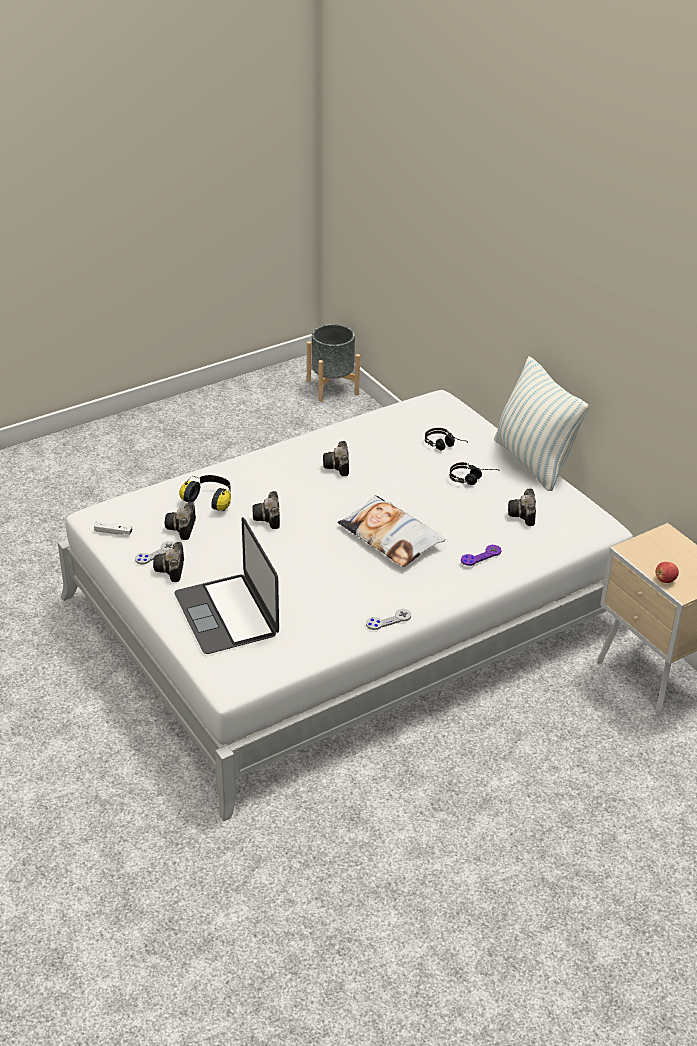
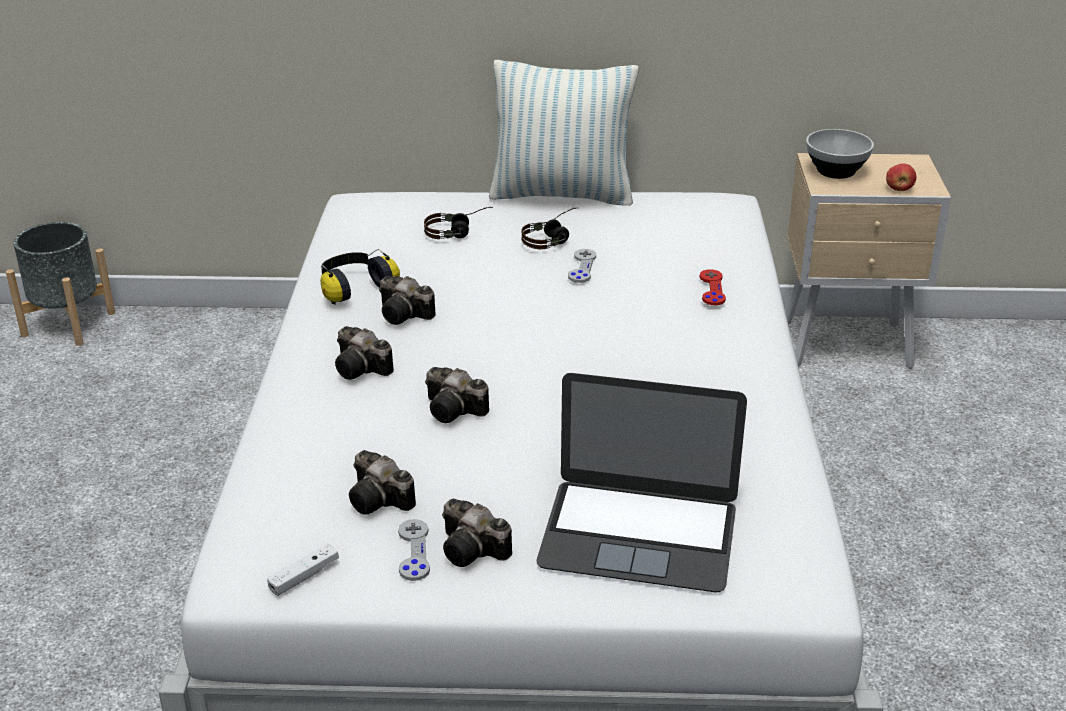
camera: 55 degrees left, 5 degrees down
headphones [179,475,231,511] -> headphones moved to [320,249,400,305]
pillow [338,495,445,567] -> none
grey game controller [366,609,411,630] -> grey game controller moved to [568,249,596,283]
purple game controller [461,545,502,566] -> red game controller [700,269,726,305]
camera [508,489,536,526] -> camera moved to [335,326,394,380]
none -> bowl [806,129,874,179]

